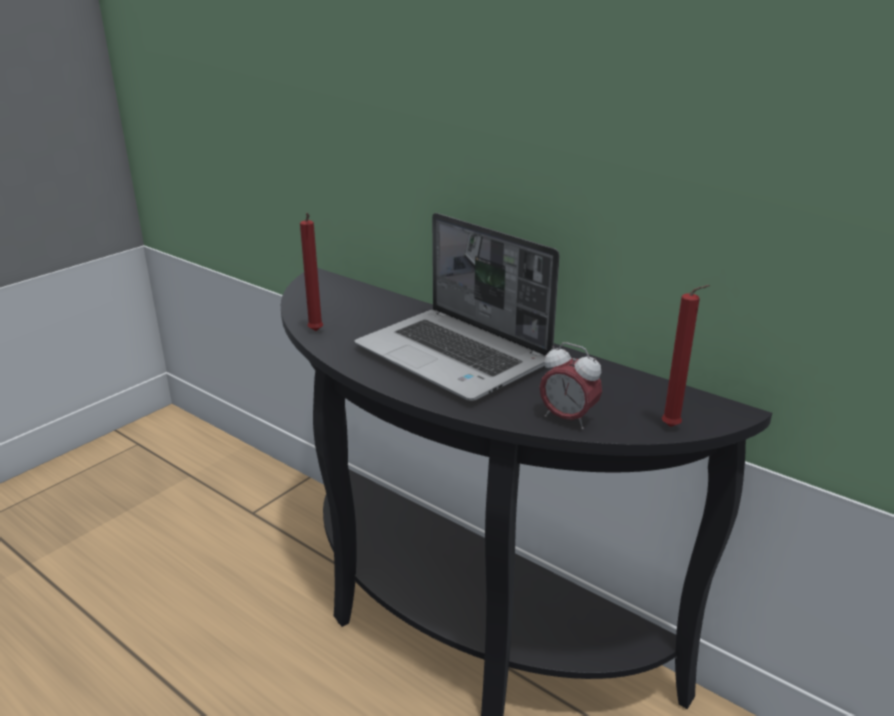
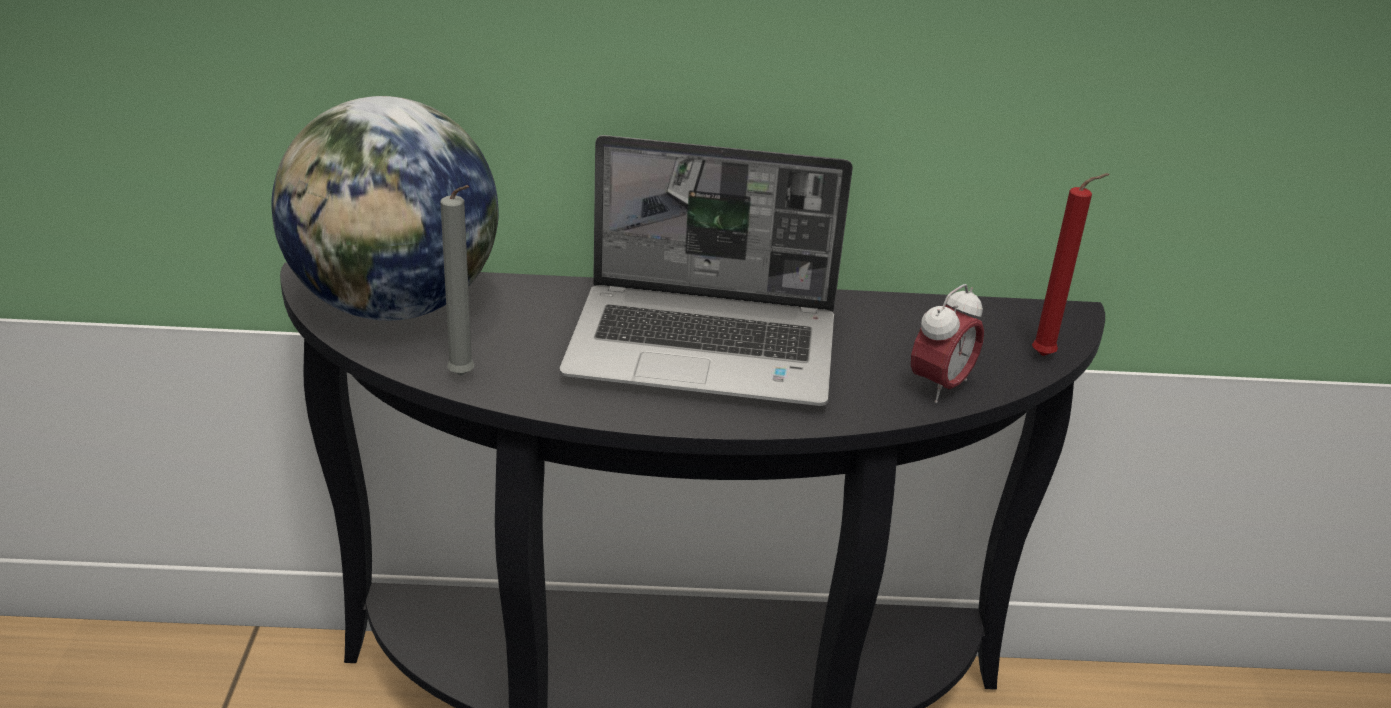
camera: 40 degrees left, 5 degrees up
red candle [300,213,323,331] -> grey candle [440,185,474,376]
alarm clock [539,342,602,429] -> alarm clock turned 45 degrees counterclockwise [911,284,984,403]
none -> globe [272,96,499,321]

